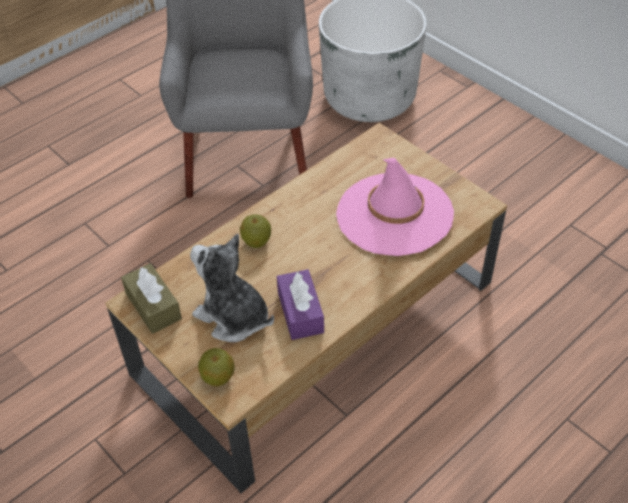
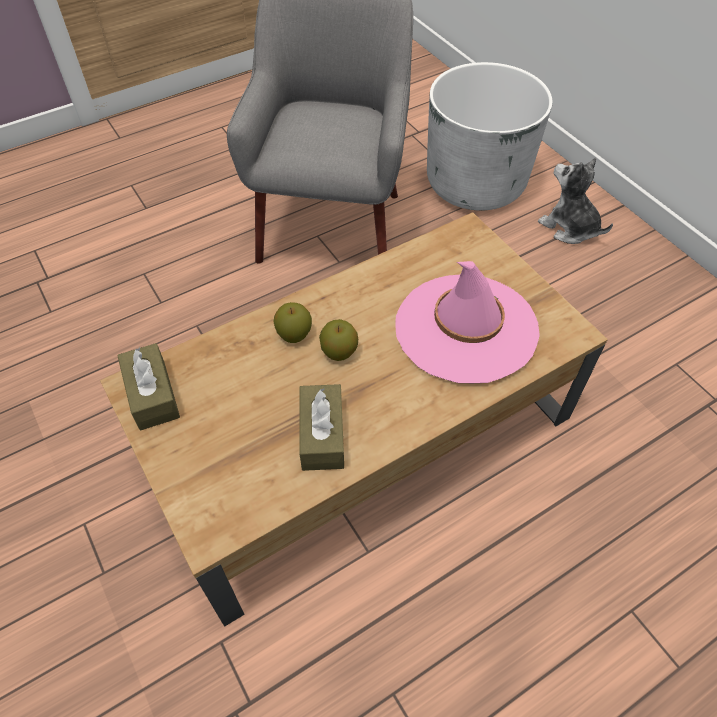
camera: 10 degrees right, 5 degrees up
plush toy [190,234,274,342] -> plush toy moved to [538,158,613,244]
apple [198,348,235,386] -> apple moved to [319,319,358,361]
purple tissue box [277,269,324,340] -> brown tissue box [299,384,344,471]

